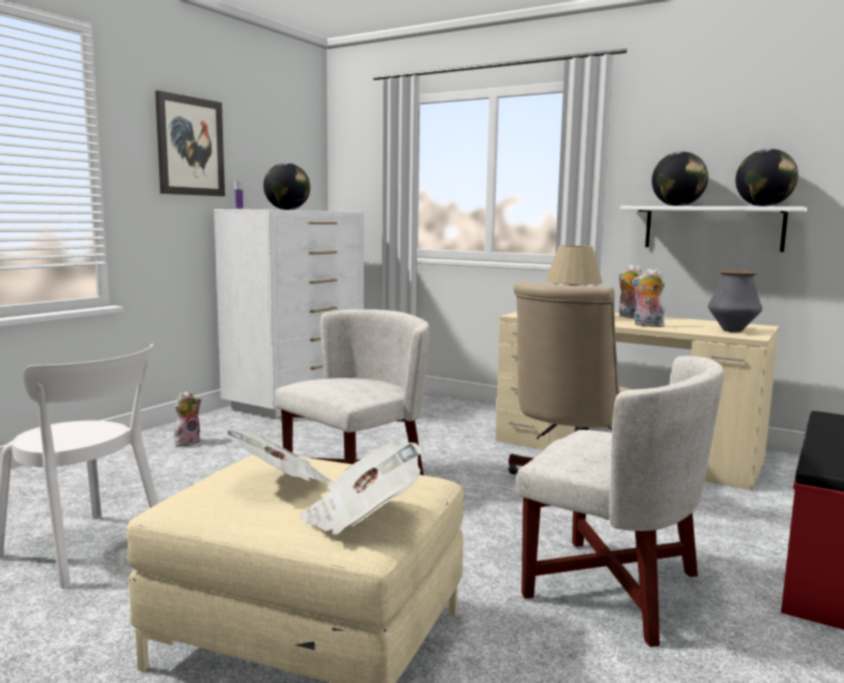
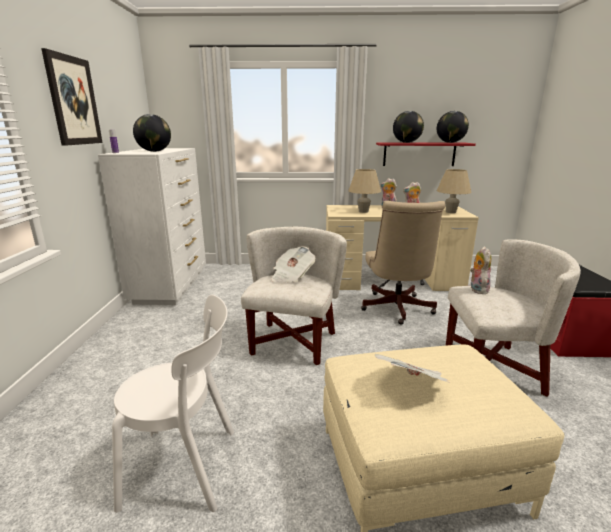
camera: 30 degrees left, 10 degrees up
plush toy [174,391,201,446] -> plush toy moved to [470,246,491,294]
newspaper [300,443,423,534] -> newspaper moved to [271,246,315,282]
white shelf [620,206,807,252] -> red shelf [376,142,476,166]
vase [708,271,762,332] -> beige table lamp [437,169,471,213]

